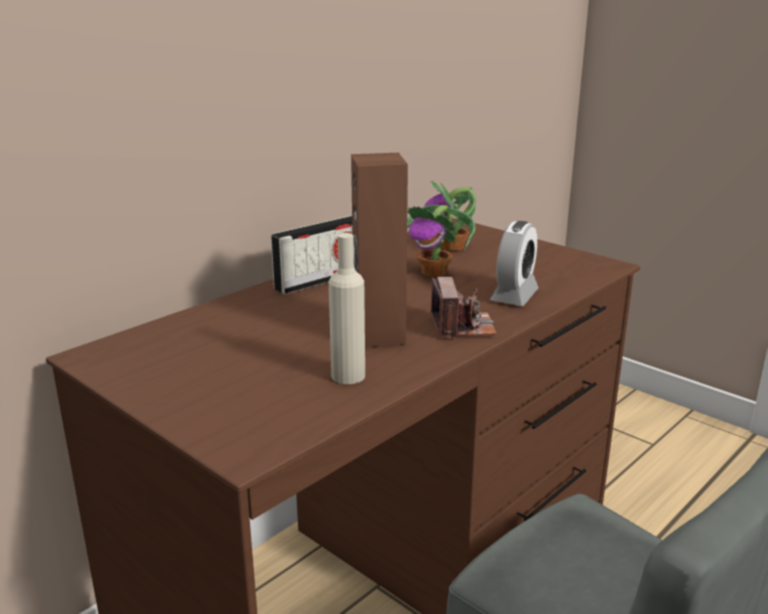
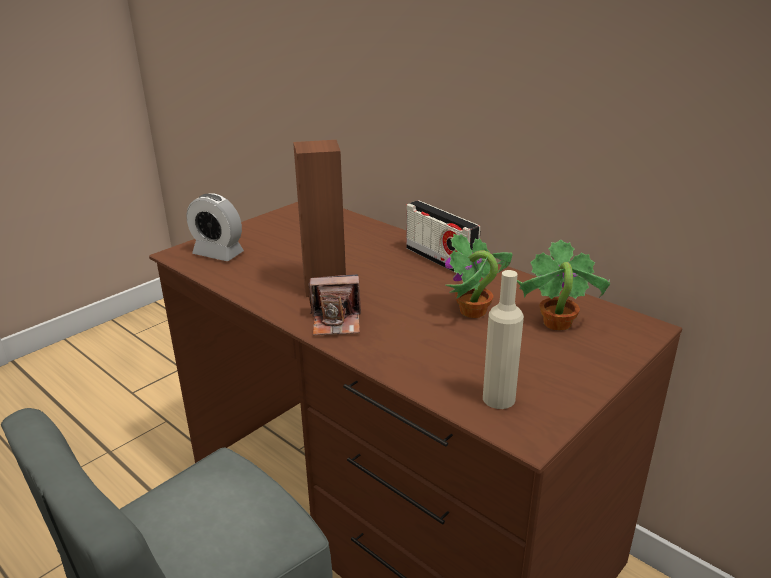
camera: 90 degrees right, 5 degrees up
beige bottle [329,233,365,384] -> beige bottle moved to [483,270,524,409]
alarm clock [490,221,539,306] -> alarm clock moved to [186,193,244,261]

